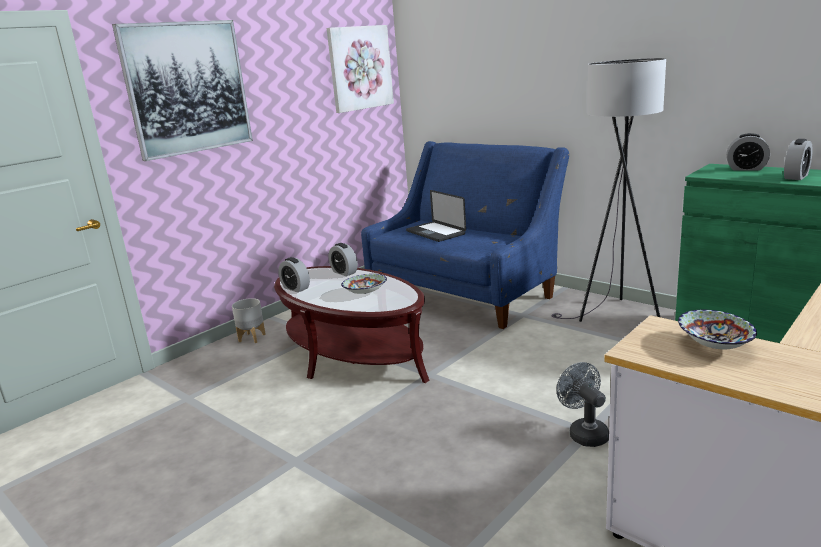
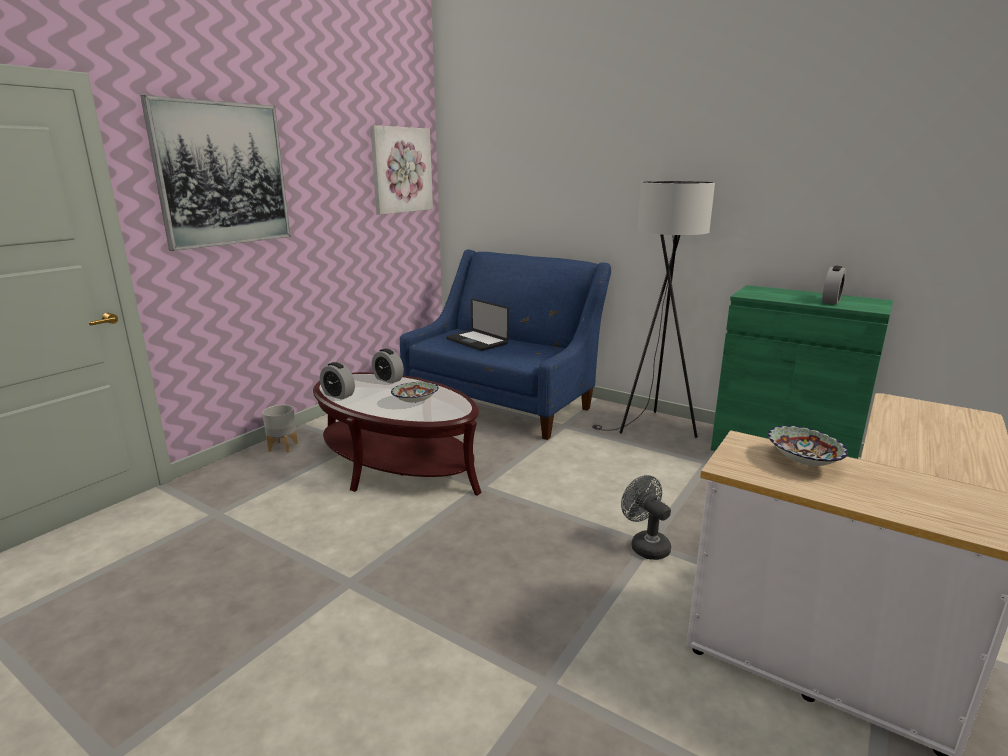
camera: 10 degrees left, 0 degrees up
alarm clock [726,133,770,170] -> none

